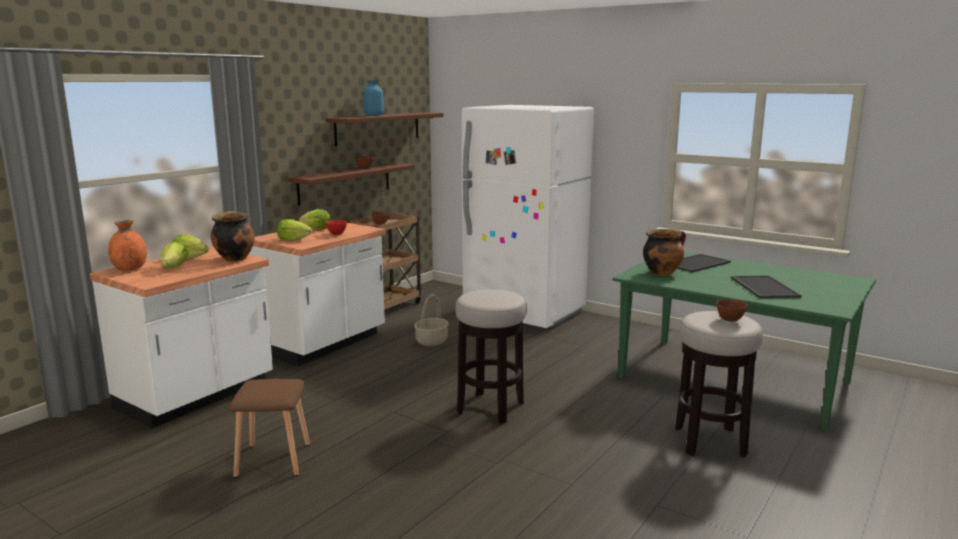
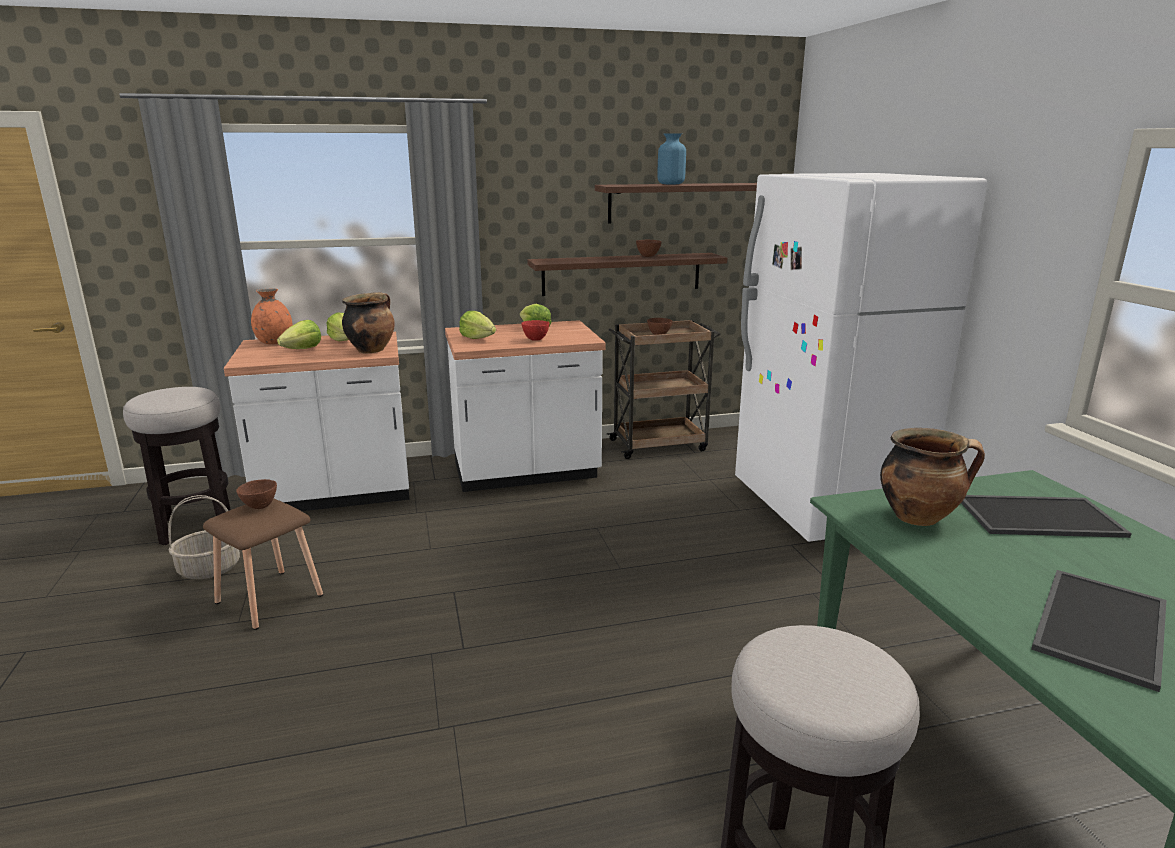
camera: 40 degrees right, 5 degrees up
basket [414,294,449,346] -> basket moved to [168,495,240,579]
stool [455,289,527,424] -> stool moved to [123,387,231,545]
brown bowl [716,299,747,322] -> brown bowl moved to [236,479,277,509]

